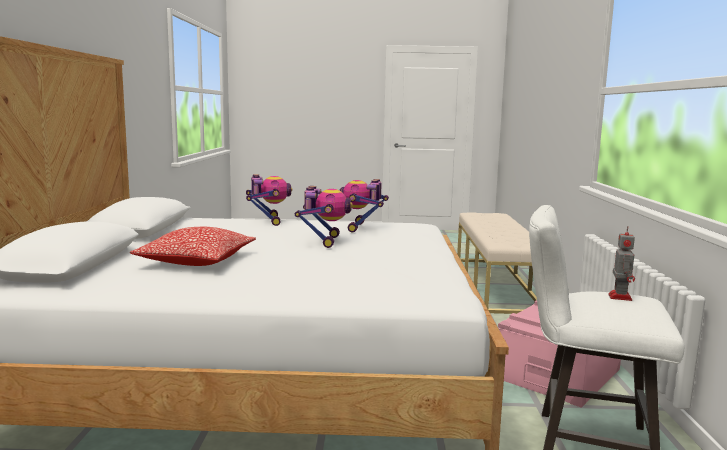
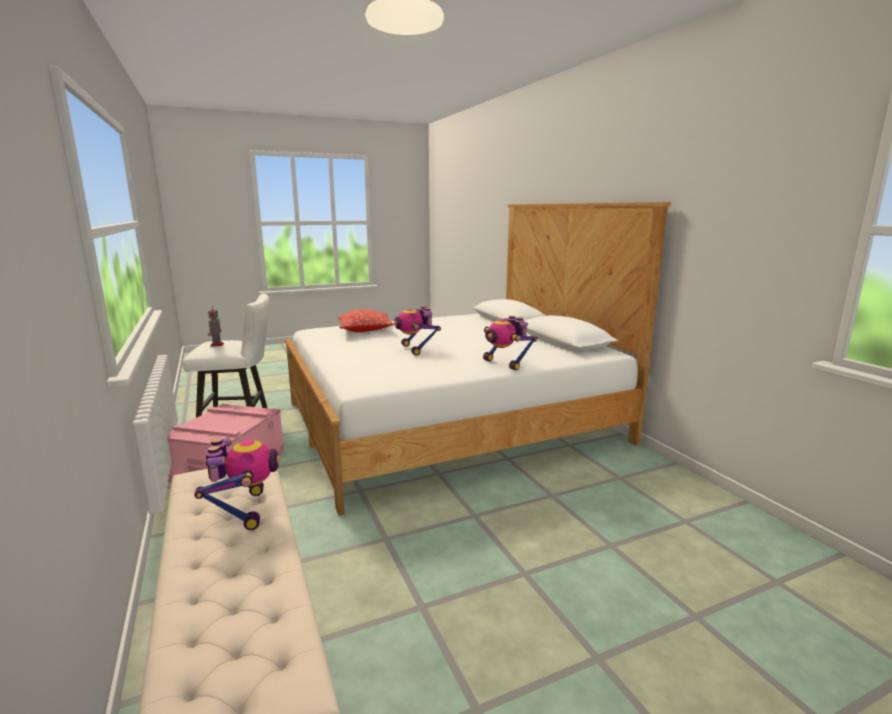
camera: 155 degrees right, 5 degrees up
pillow [130,227,256,266] -> pillow moved to [337,309,394,332]
toy robot [339,179,389,233] -> toy robot moved to [194,438,280,530]

